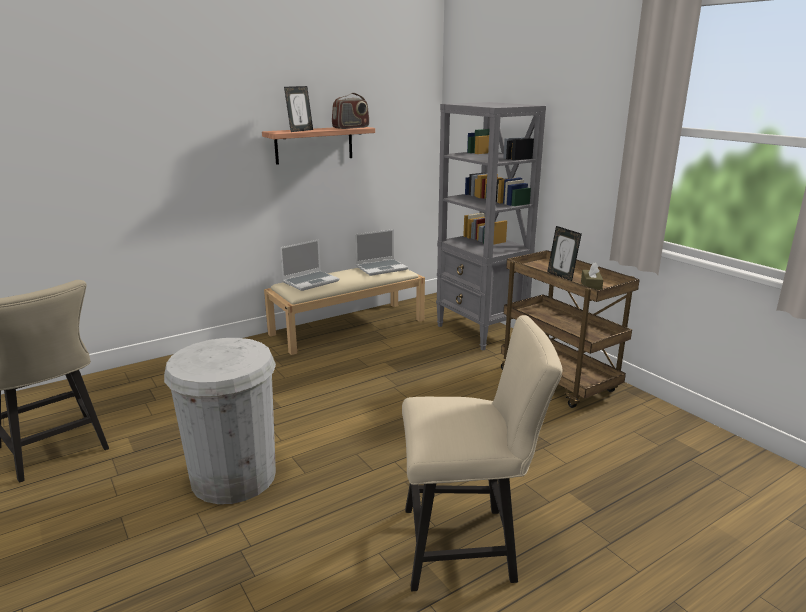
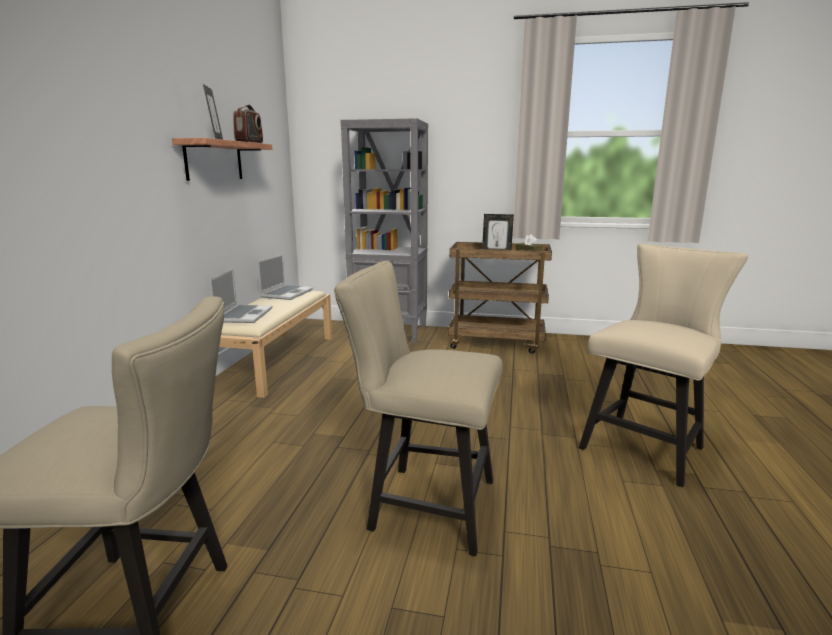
camera: 45 degrees left, 5 degrees down
white trash can [164,338,276,504] -> beige chair [334,261,502,556]

